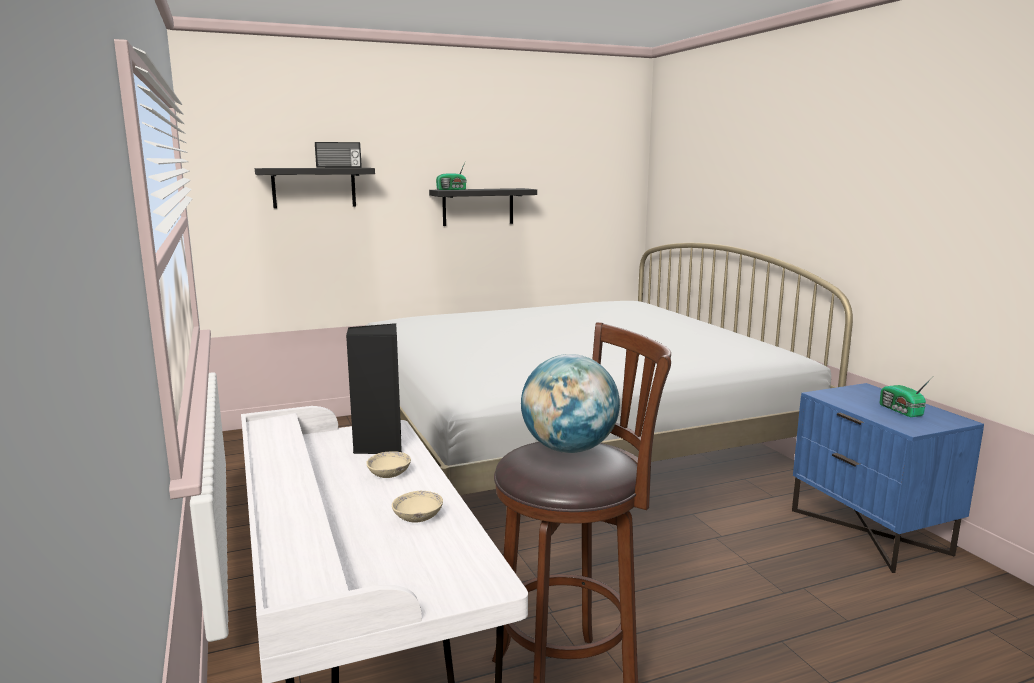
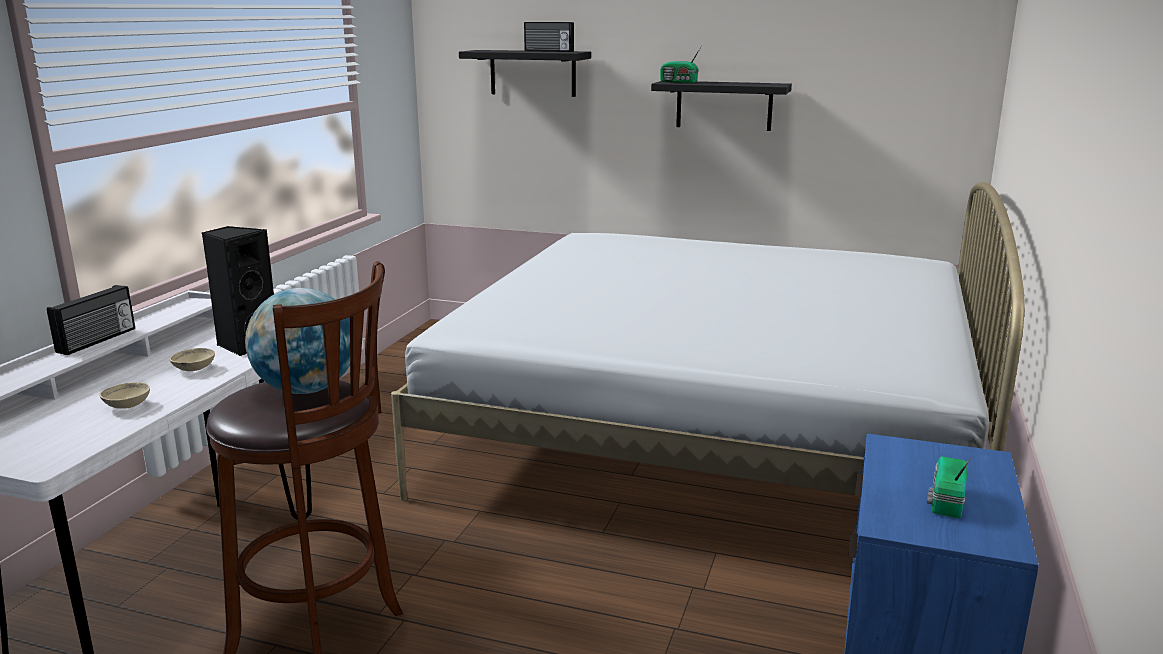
camera: 40 degrees right, 5 degrees up
none -> radio [47,285,135,355]

